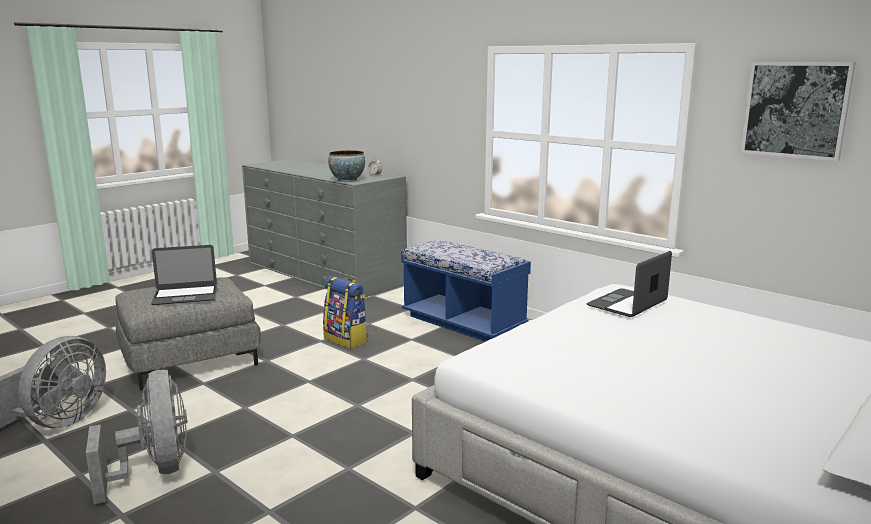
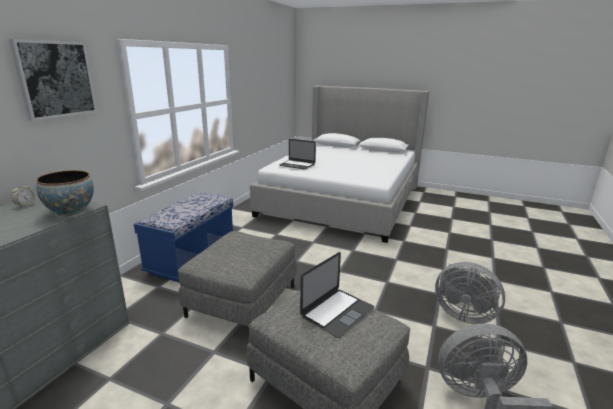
camera: 110 degrees left, 5 degrees up
grey fan [86,370,187,504] -> grey fan turned 105 degrees counterclockwise [435,262,505,324]
laptop [151,245,217,305] -> laptop turned 75 degrees clockwise [300,252,375,338]
backpack [323,276,368,349] -> grey ottoman [178,231,297,326]
picture [741,62,856,161] -> picture moved to [9,39,97,121]

